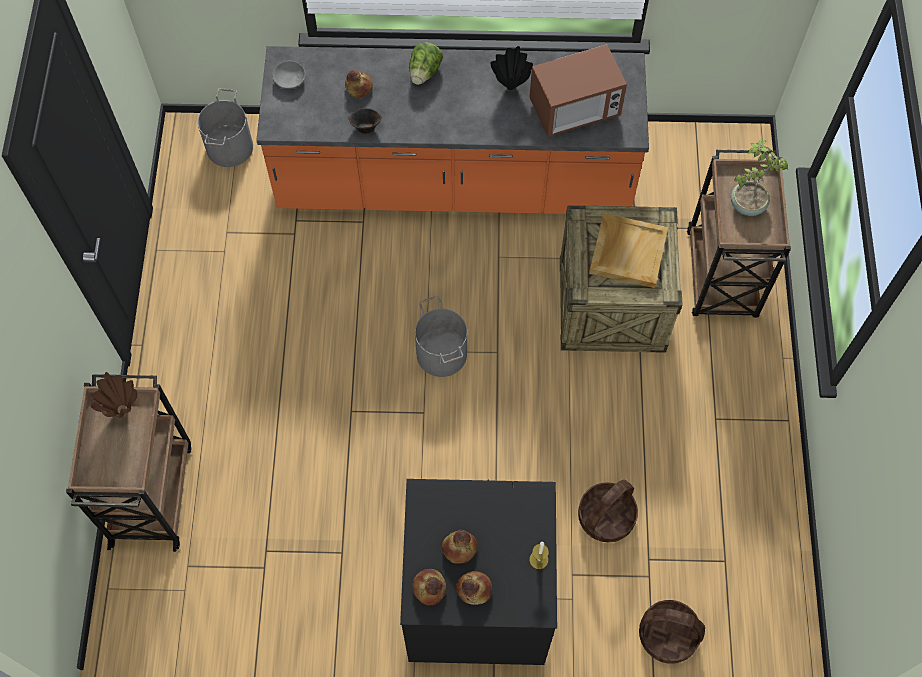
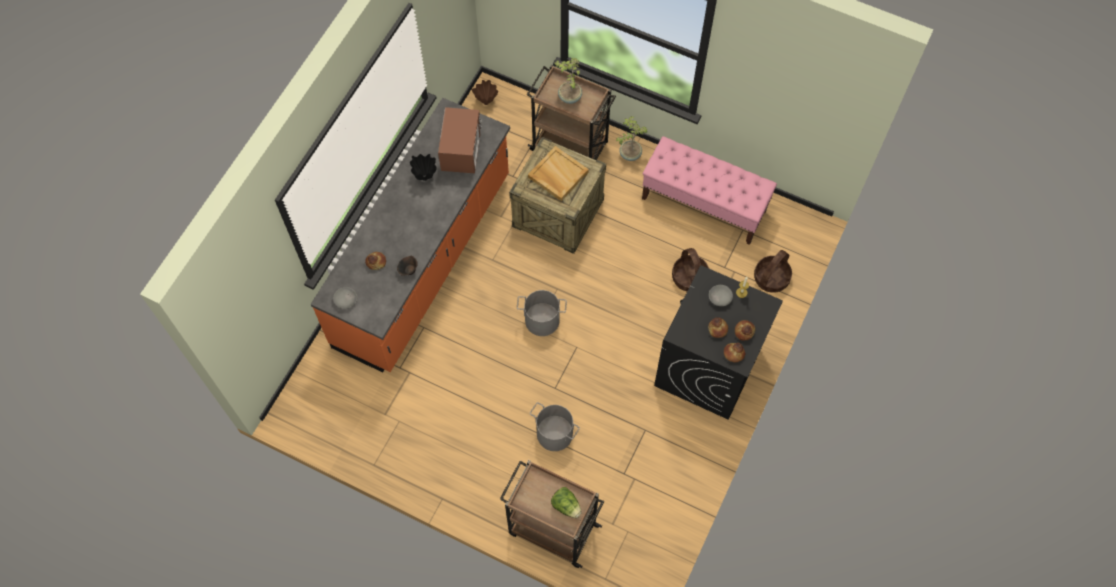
camera: 65 degrees left, 0 degrees up
brown vase [91,372,137,418] -> brown vase moved to [472,80,498,105]
grey bucket [198,89,253,167] -> grey bucket moved to [530,402,580,451]
lettuce [409,42,443,85] -> lettuce moved to [551,487,582,518]
none -> potted plant [616,116,647,161]
none -> pink bench [642,136,777,245]
none -> grey bowl [709,285,733,306]

